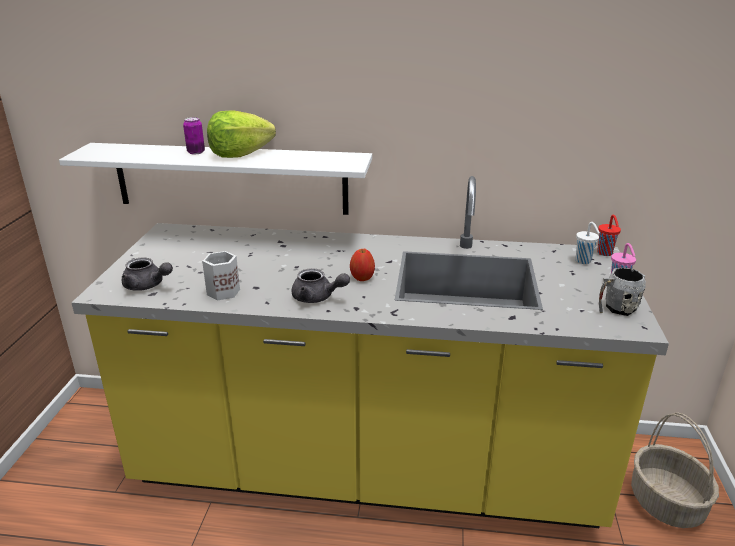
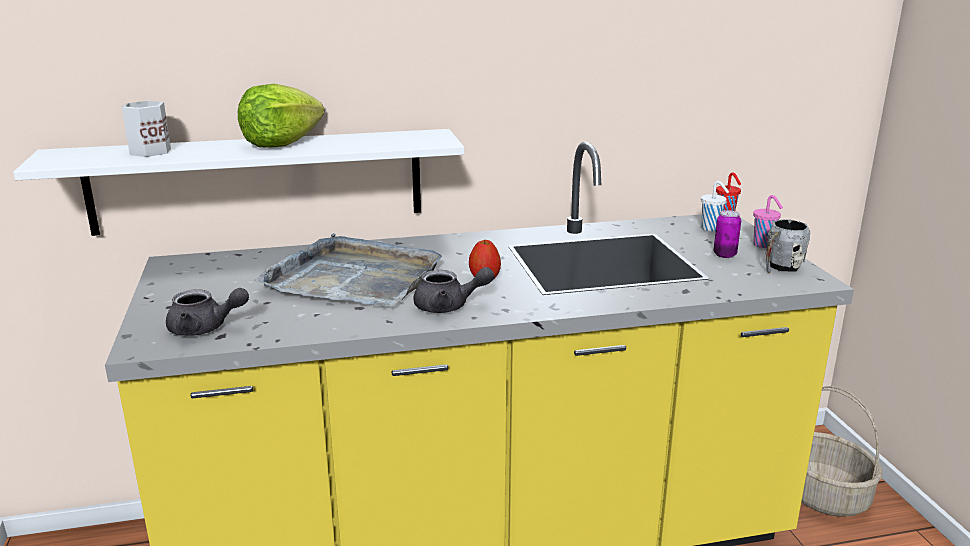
camera: 20 degrees left, 5 degrees down
can [183,117,205,154] -> can moved to [713,210,741,258]
white mug [202,251,240,300] -> white mug moved to [122,101,171,157]
none -> grey tray [256,233,442,307]

